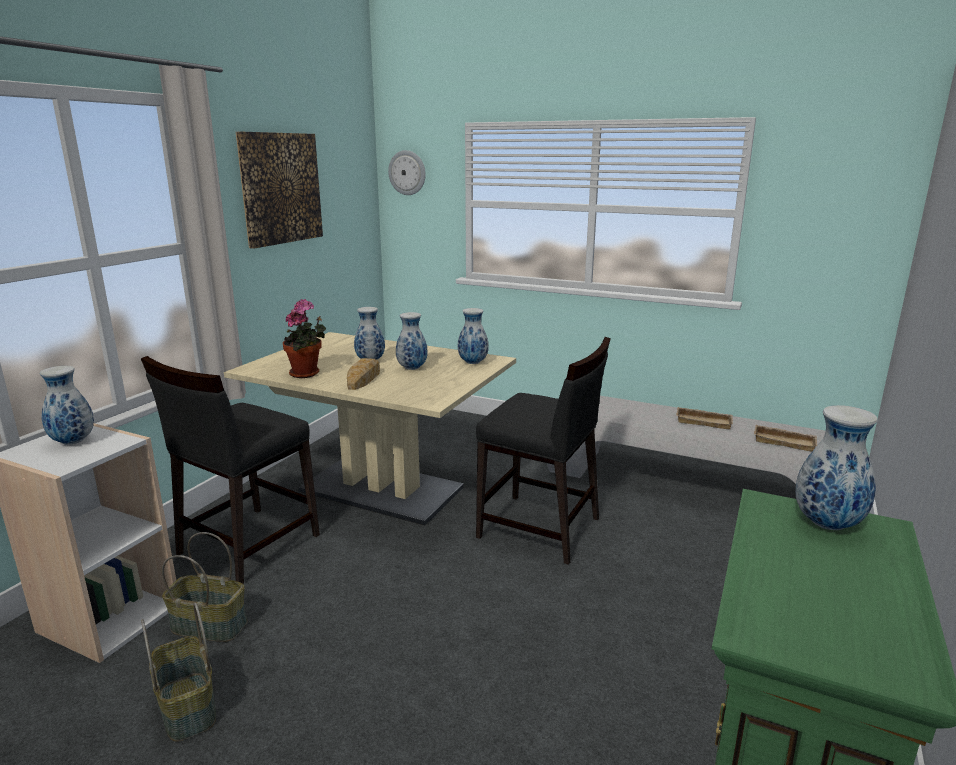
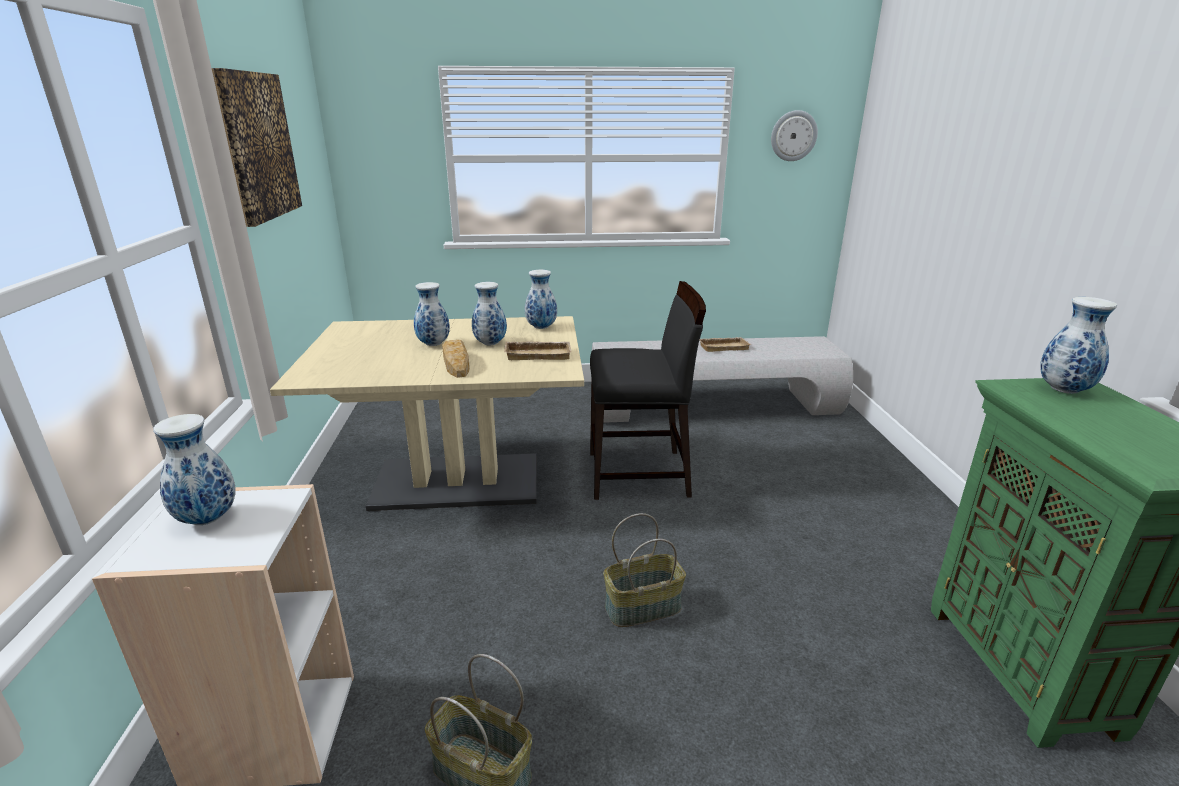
camera: 30 degrees left, 5 degrees up
black chair [141,356,320,584] -> none
basket [162,532,248,642] -> basket moved to [603,513,686,627]
potted plant [283,299,326,378] -> none
wall clock [388,150,426,195] -> wall clock moved to [771,110,818,161]
beige tray [754,425,817,451] -> beige tray moved to [504,341,571,360]

